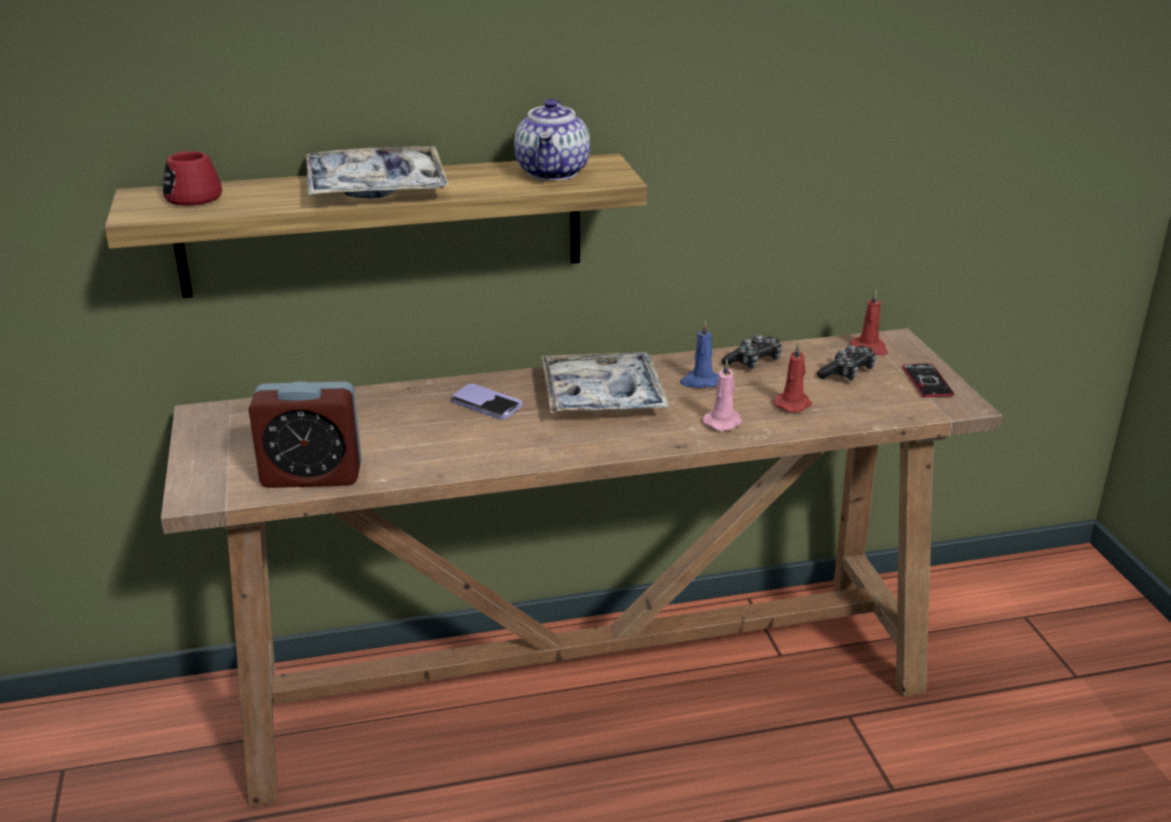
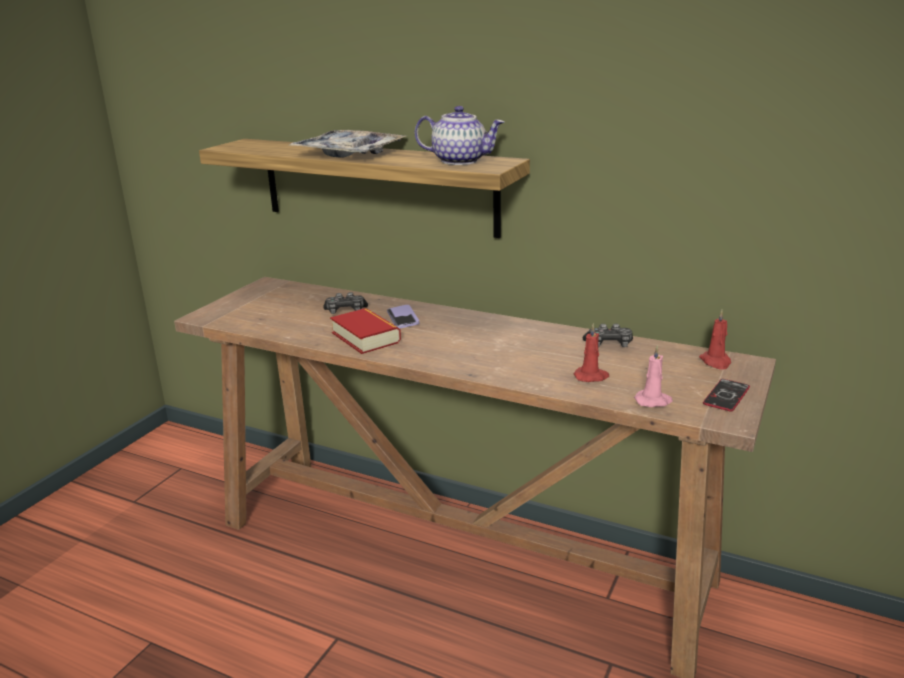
camera: 40 degrees right, 5 degrees down
red mug [163,151,222,206] -> none
alarm clock [248,381,361,488] -> none
teapot [514,99,590,180] -> teapot turned 120 degrees counterclockwise [415,106,504,165]
tray [541,352,669,413] -> none
blue candle [680,321,719,388] -> none
pink candle [702,359,742,431] -> pink candle moved to [634,345,673,407]
game controller [817,345,877,381] -> game controller moved to [323,292,368,314]
none -> book [330,308,401,354]

